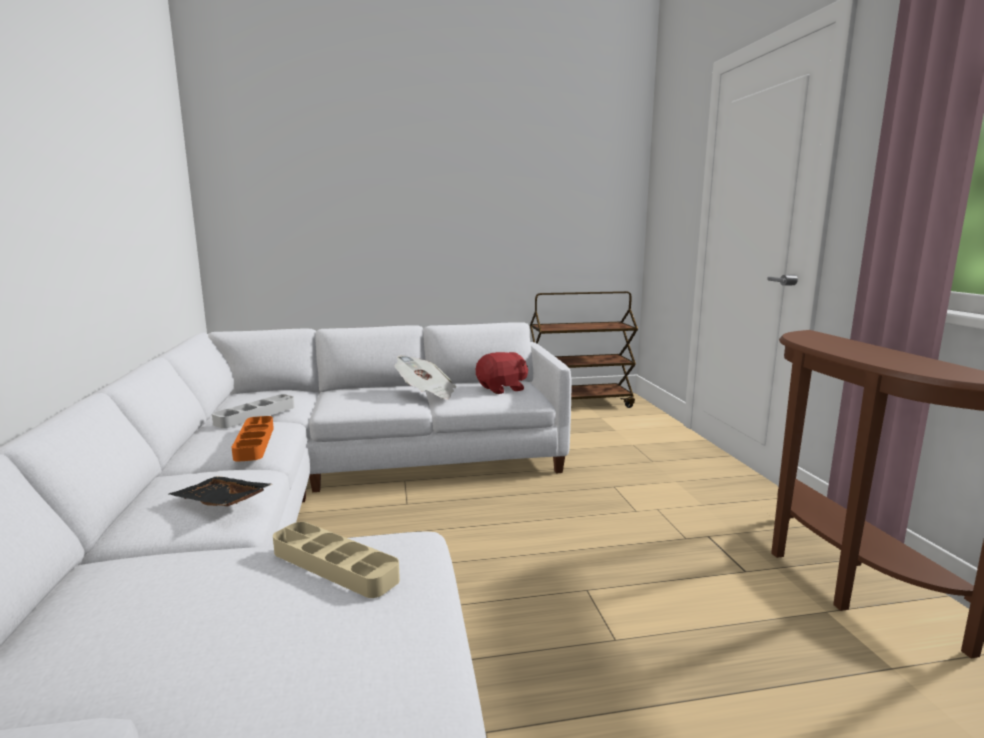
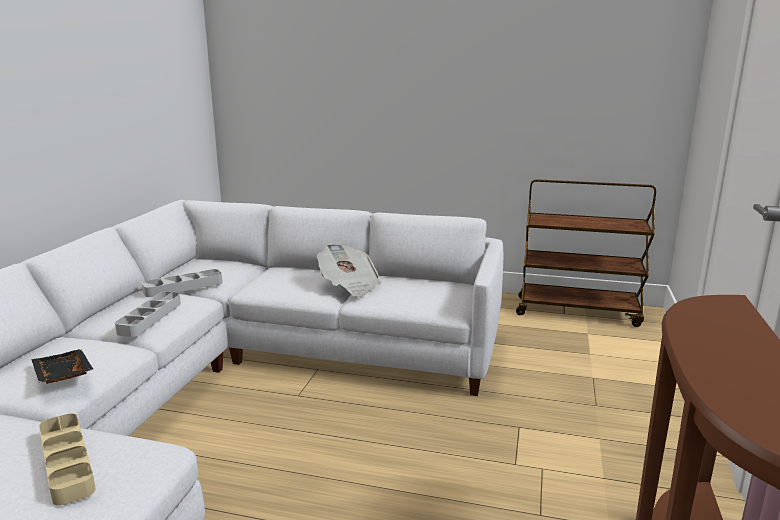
camera: 25 degrees right, 5 degrees up
orange tray [232,416,274,462] -> grey tray [115,292,181,337]
red plush toy [476,352,528,394] -> none

